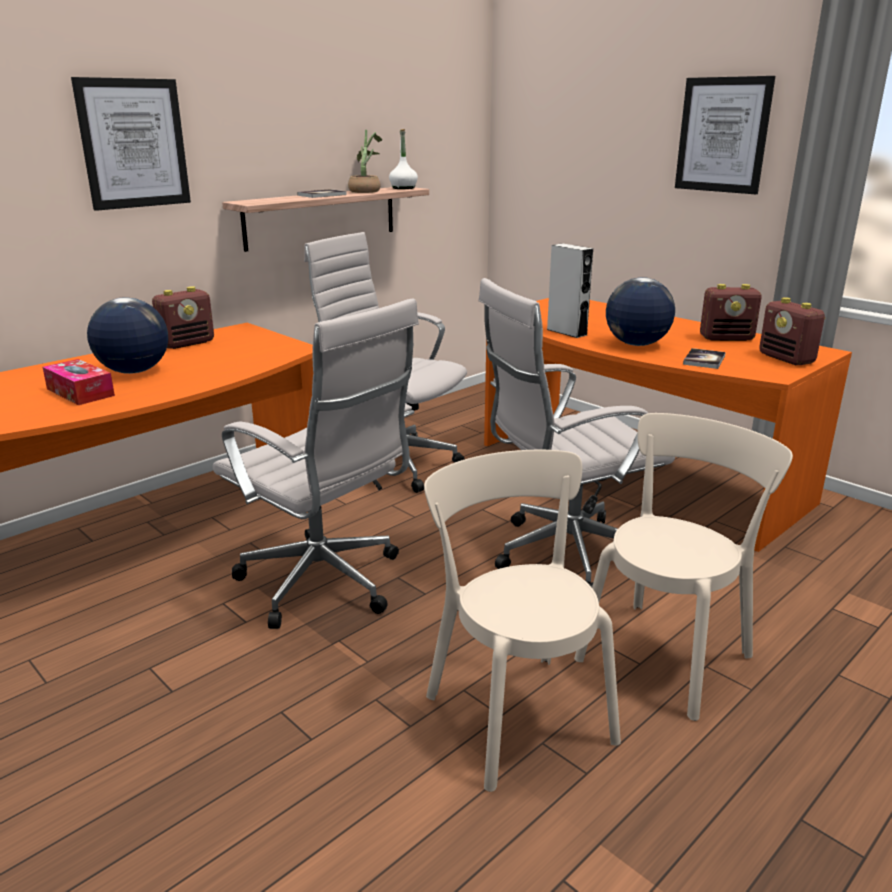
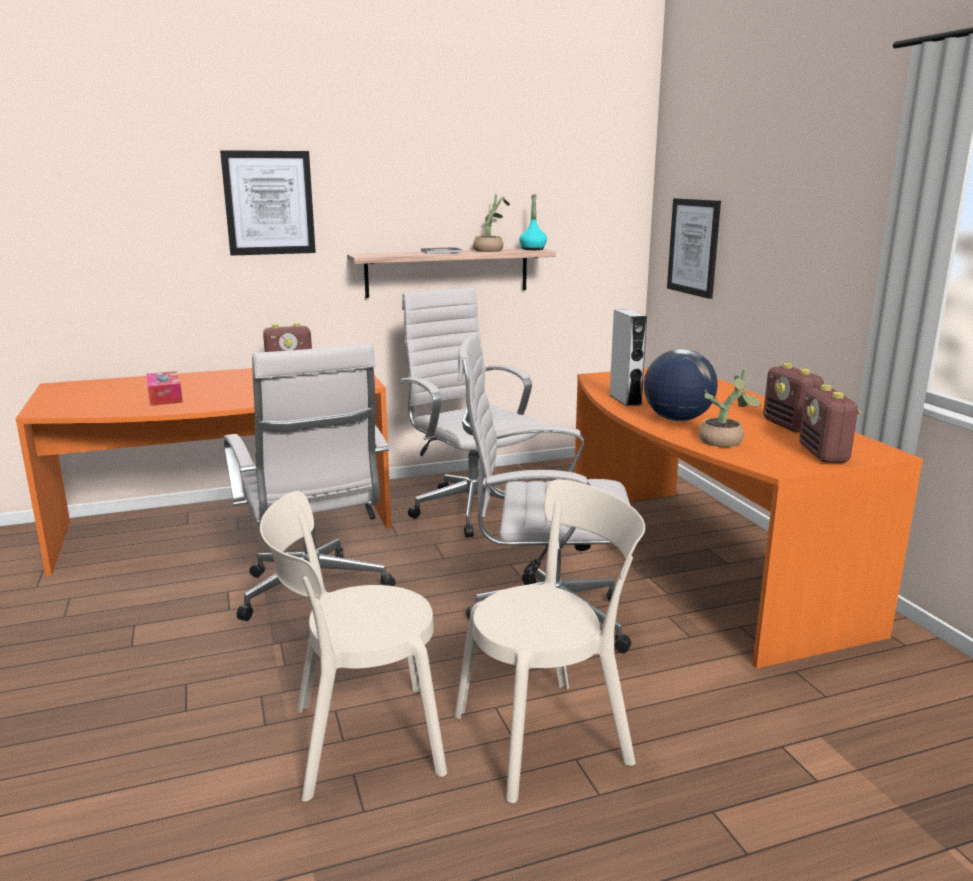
camera: 25 degrees right, 5 degrees down
globe [87,297,168,374] -> none
white bottle [389,129,418,189] -> turquoise bottle [519,194,547,250]
beige chair [424,450,621,792] -> beige chair turned 105 degrees counterclockwise [260,491,447,802]
picture [675,76,775,194] -> picture moved to [667,198,721,299]
book [683,348,726,369] -> potted plant [699,369,762,447]
radio [700,284,762,341] -> radio turned 45 degrees clockwise [763,363,824,433]

